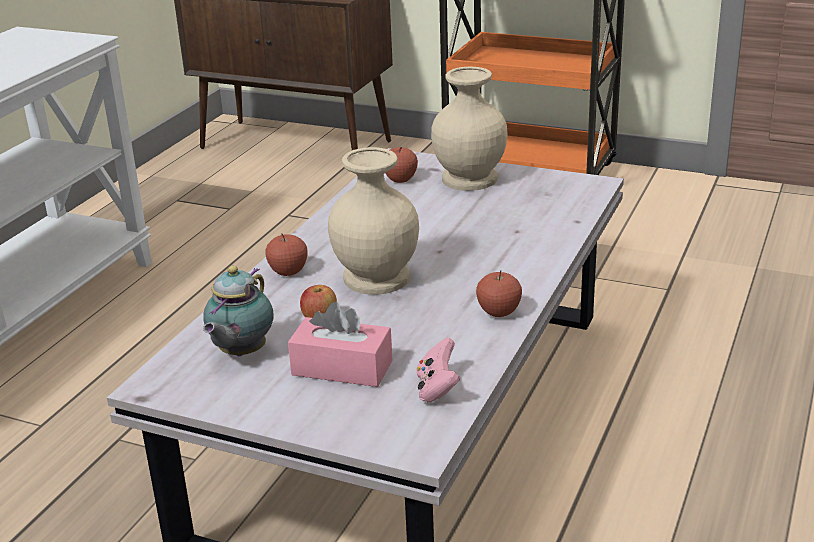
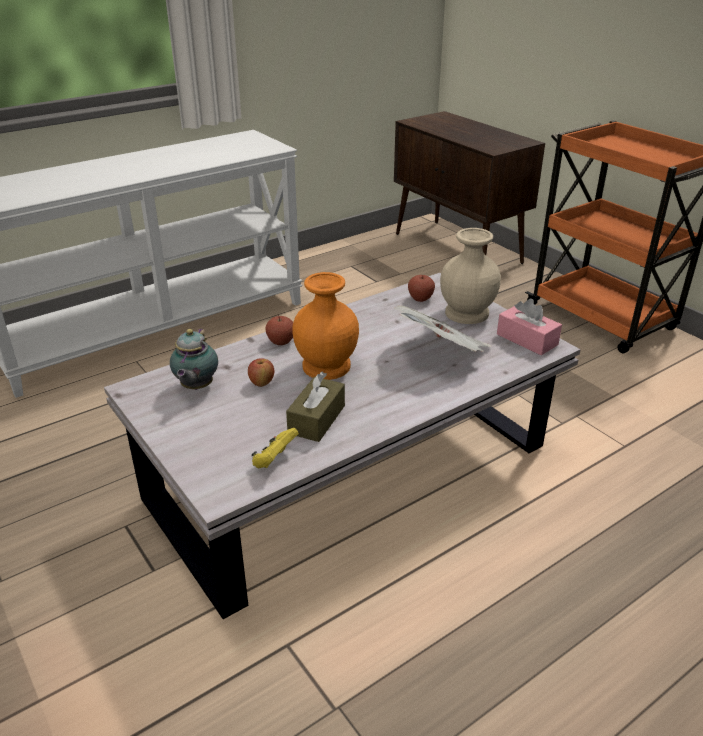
camera: 30 degrees right, 5 degrees up
teapot [203,266,274,356] -> teapot turned 45 degrees counterclockwise [170,329,218,390]
pink tissue box [288,302,393,387] -> pink tissue box moved to [497,299,562,355]
beige vase [328,147,419,295] -> orange vase [292,272,359,380]
pink game controller [417,338,460,403] -> yellow game controller [251,428,299,468]
apple [476,270,522,317] -> none
none -> brown tissue box [286,372,345,442]
none -> newspaper [394,306,491,352]

